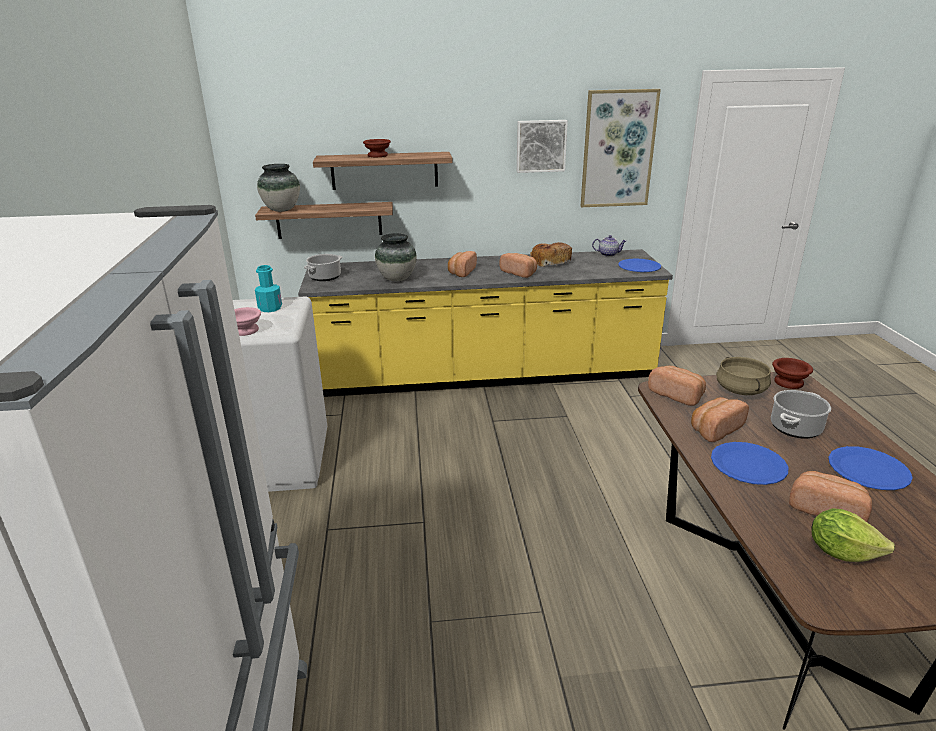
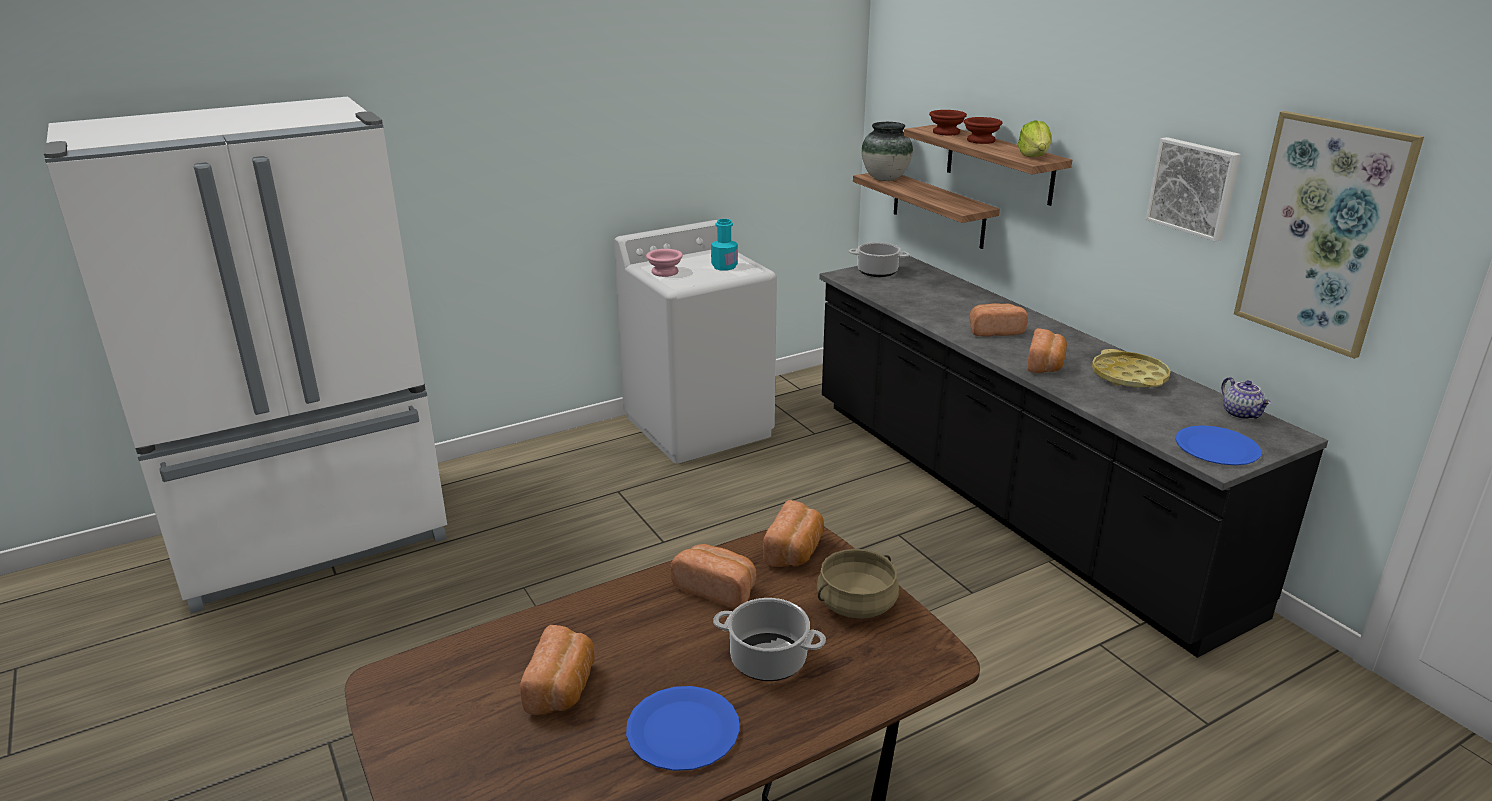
camera: 65 degrees right, 0 degrees up
yellow counter [298,249,673,397] -> black counter [819,256,1328,658]
vase [375,233,417,282] -> none
bread [530,242,572,267] -> yellow tray [1092,349,1171,388]
blue plate [711,442,788,485] -> none
brown bowl [772,358,813,389] -> brown bowl moved to [929,110,967,135]
lettuce [811,508,895,562] -> lettuce moved to [1018,120,1051,157]

